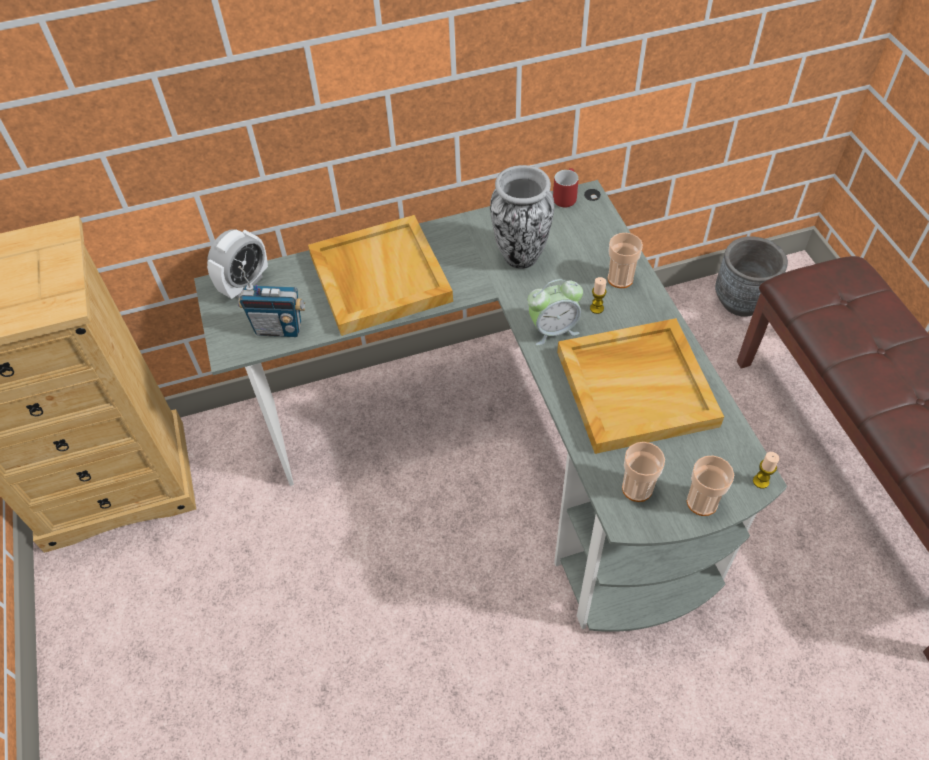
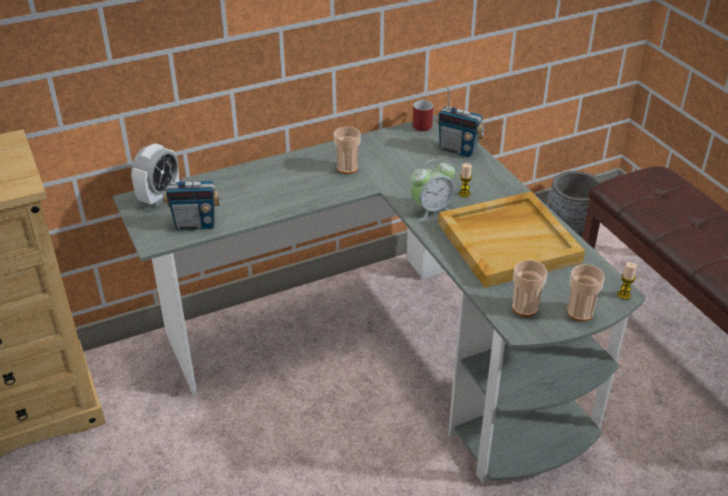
camera: 10 degrees left, 15 degrees down
beige tray [308,215,453,336] -> none
vase [490,165,554,269] -> none
cup [608,233,643,288] -> cup moved to [334,127,361,174]
none -> radio [436,86,484,157]

